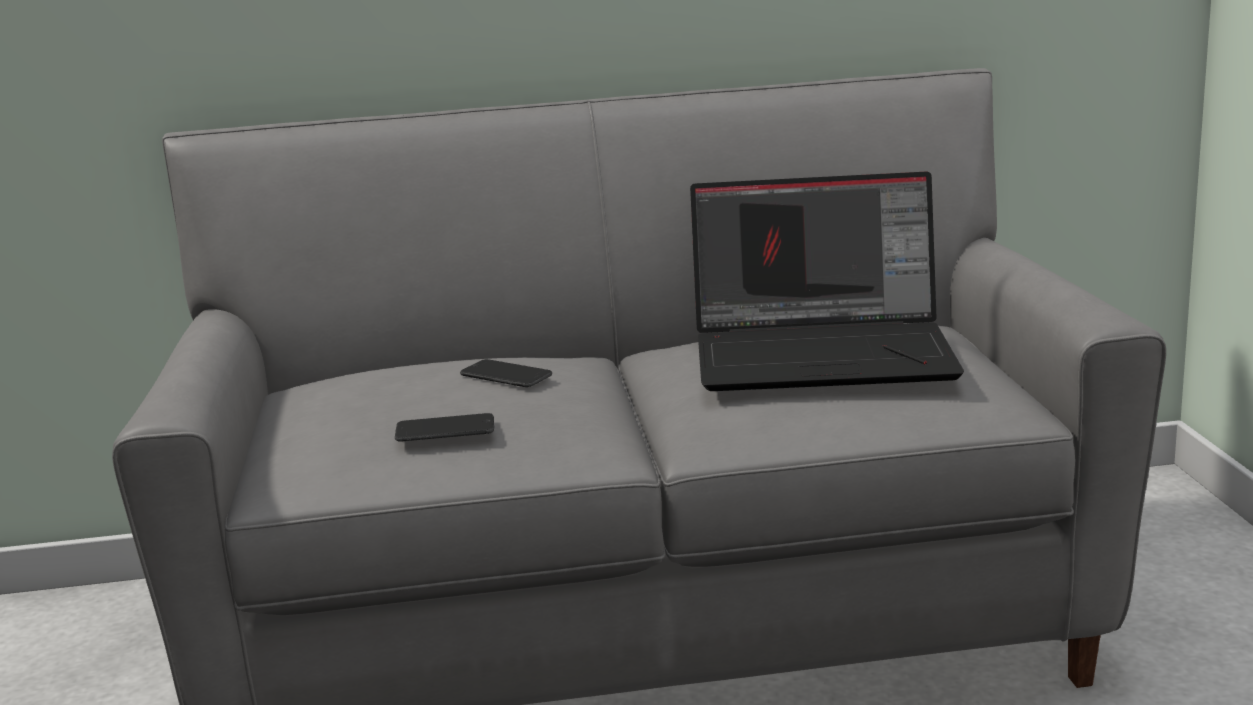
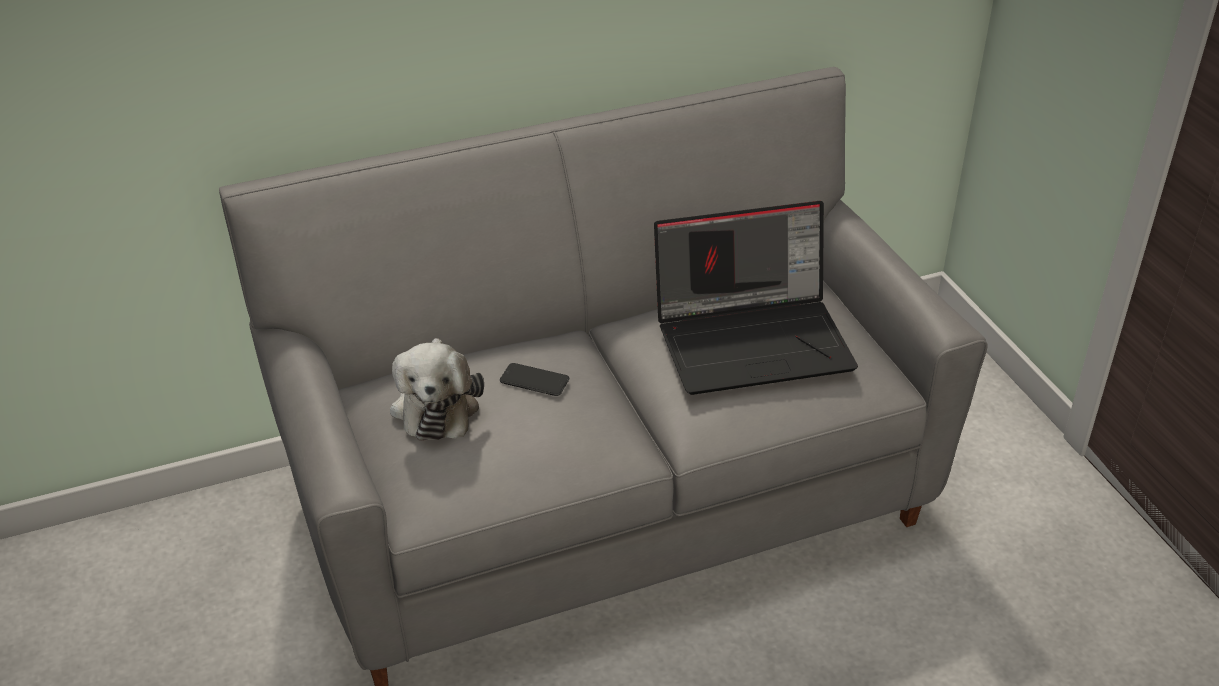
camera: 15 degrees left, 20 degrees up
phone [395,413,494,442] -> none
none -> plush toy [390,338,484,441]

